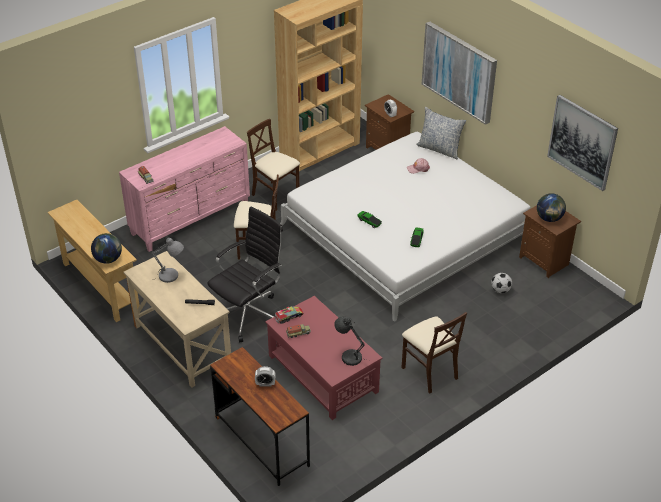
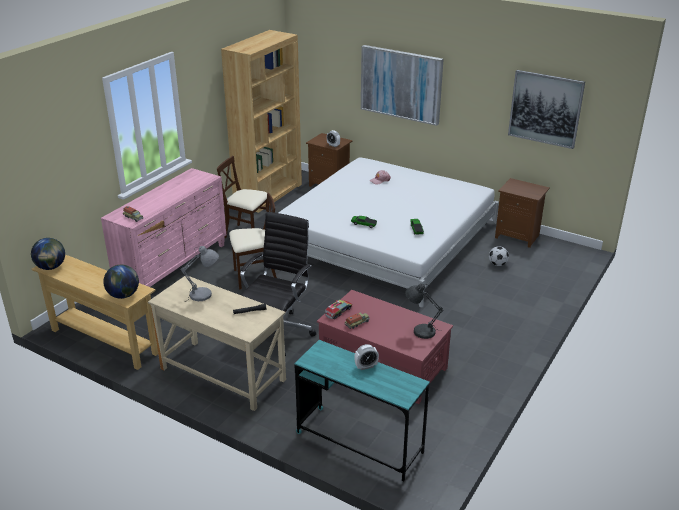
camera: 20 degrees left, 10 degrees down
brown desk [210,347,310,486] -> turquoise desk [295,340,430,481]
beige chair [402,312,467,393] -> none
pillow [416,107,466,159] -> none
globe [537,193,566,222] -> globe moved to [31,238,65,270]

